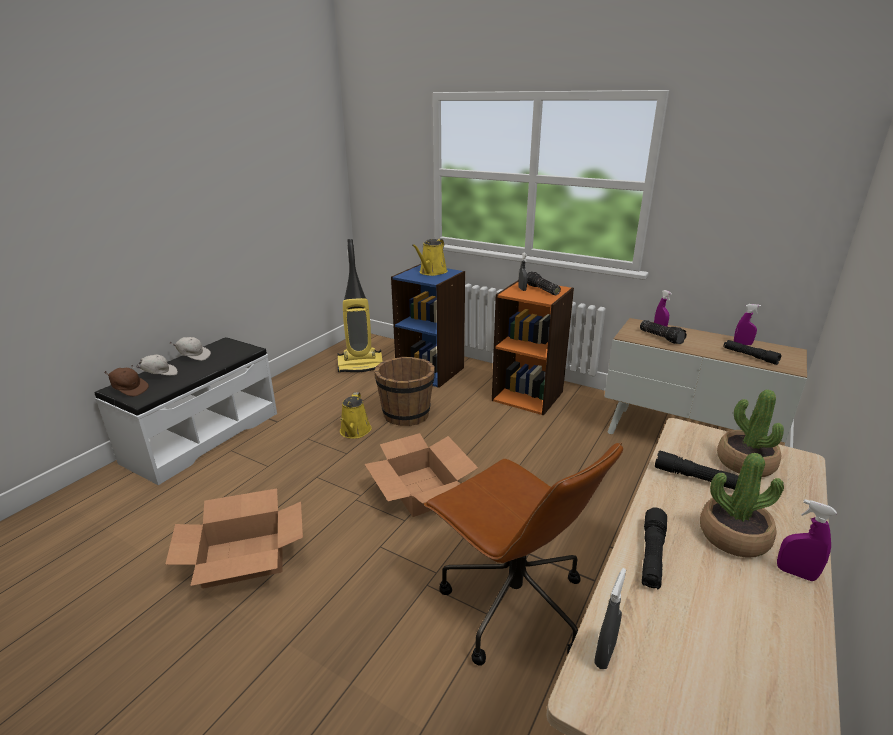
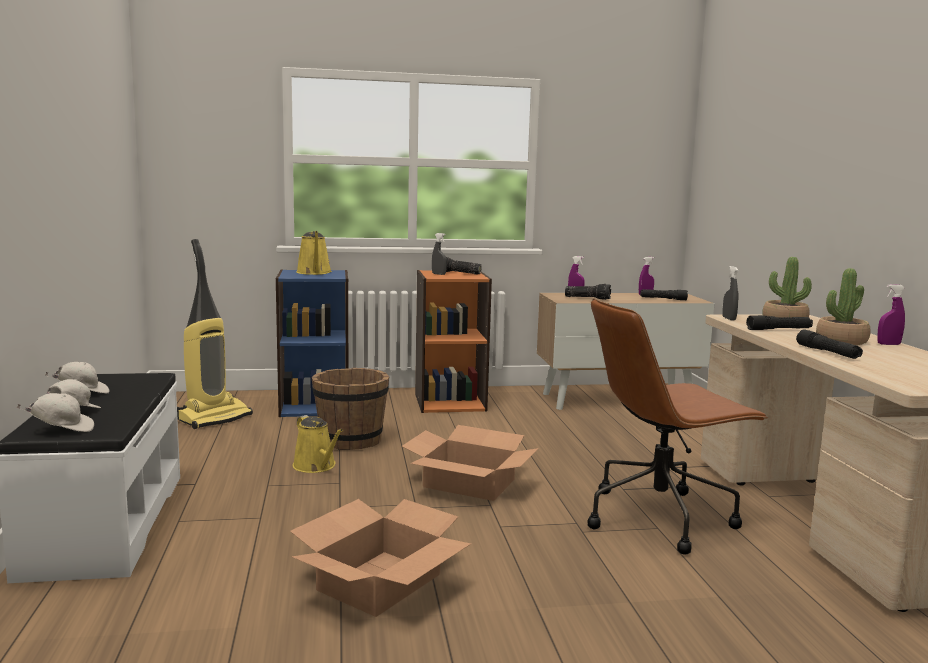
camera: 40 degrees left, 15 degrees down
brown cap [105,368,149,396] -> white cap [16,393,94,432]
brown office chair [424,442,623,666] -> brown office chair turned 150 degrees clockwise [588,299,768,555]
grey spray bottle [594,568,626,669] -> grey spray bottle moved to [722,266,739,320]

